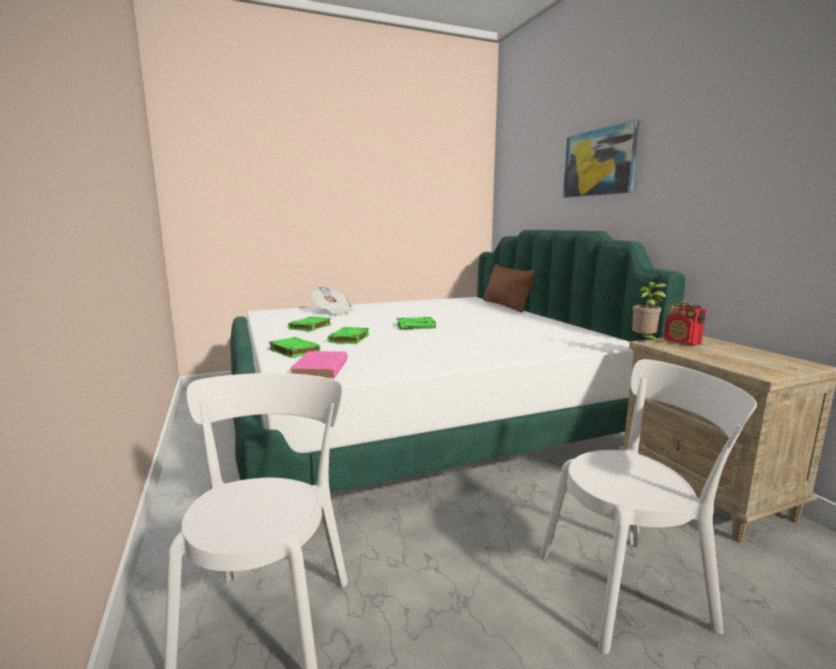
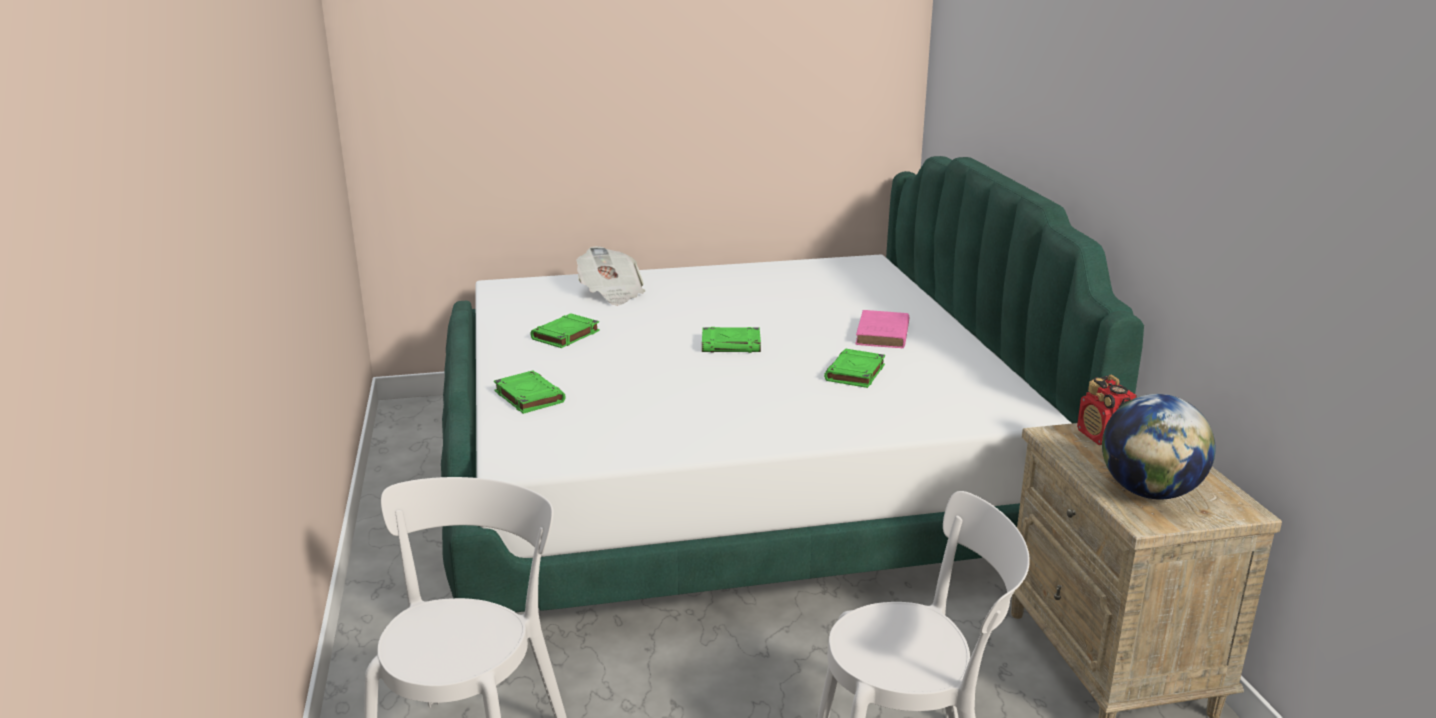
camera: 10 degrees right, 10 degrees up
pink book [290,351,348,379] -> pink book moved to [855,310,909,348]
green book [327,327,370,344] -> green book moved to [824,349,885,388]
brown pillow [483,264,535,313] -> none
picture [563,120,639,198] -> none
potted plant [632,282,667,342] -> none
none -> globe [1102,394,1215,499]

